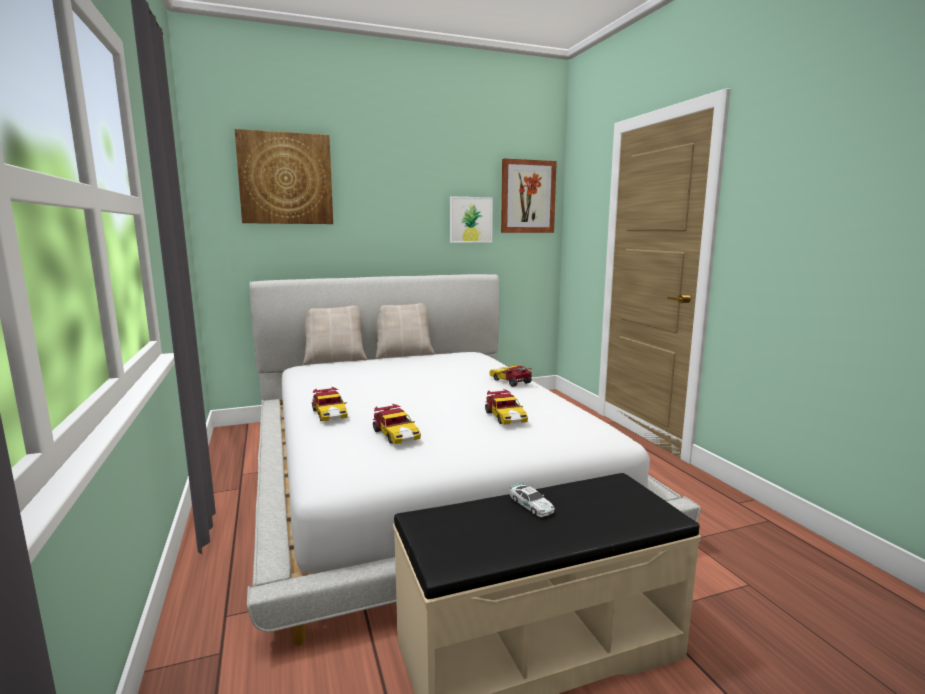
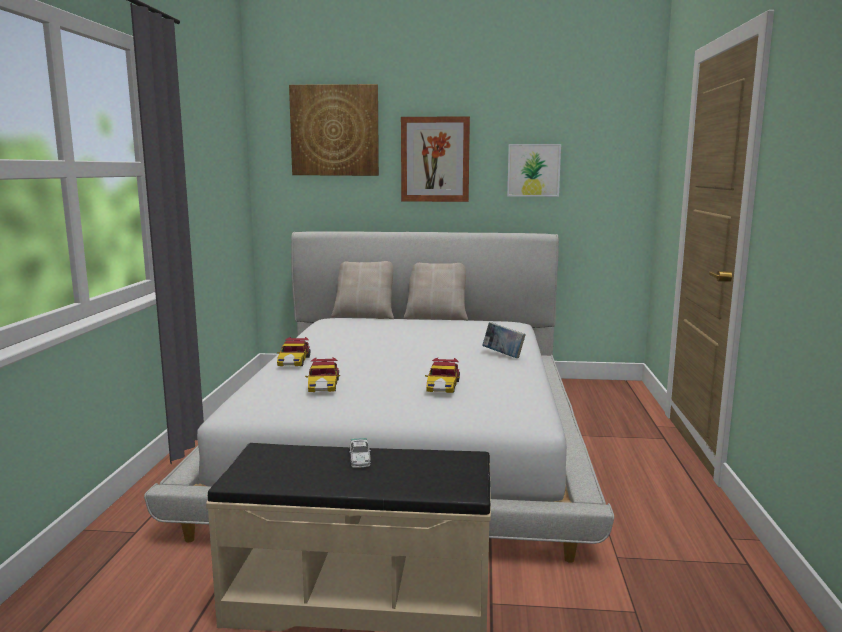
camera: 25 degrees right, 0 degrees up
toy car [489,365,532,387] -> book [482,322,526,358]
picture [501,159,557,233] -> picture moved to [401,116,470,202]

